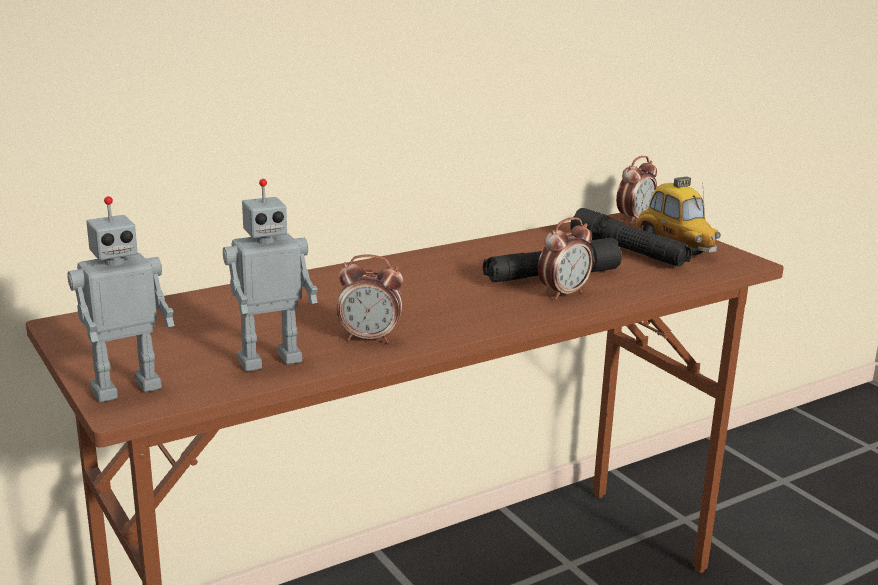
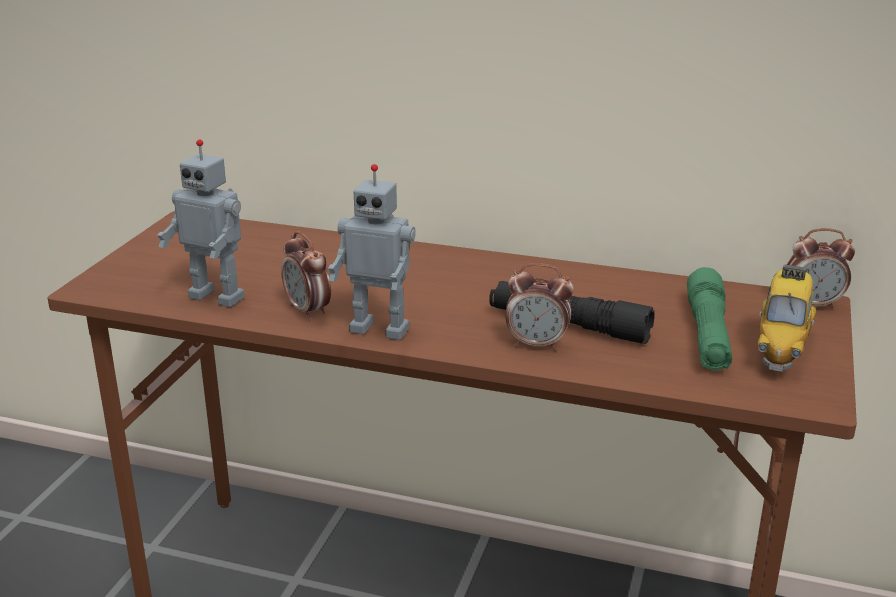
camera: 50 degrees right, 5 degrees up
toy robot [68,196,175,403] -> toy robot moved to [328,164,416,340]
black flashlight [570,208,692,267] -> green flashlight [687,267,732,370]

